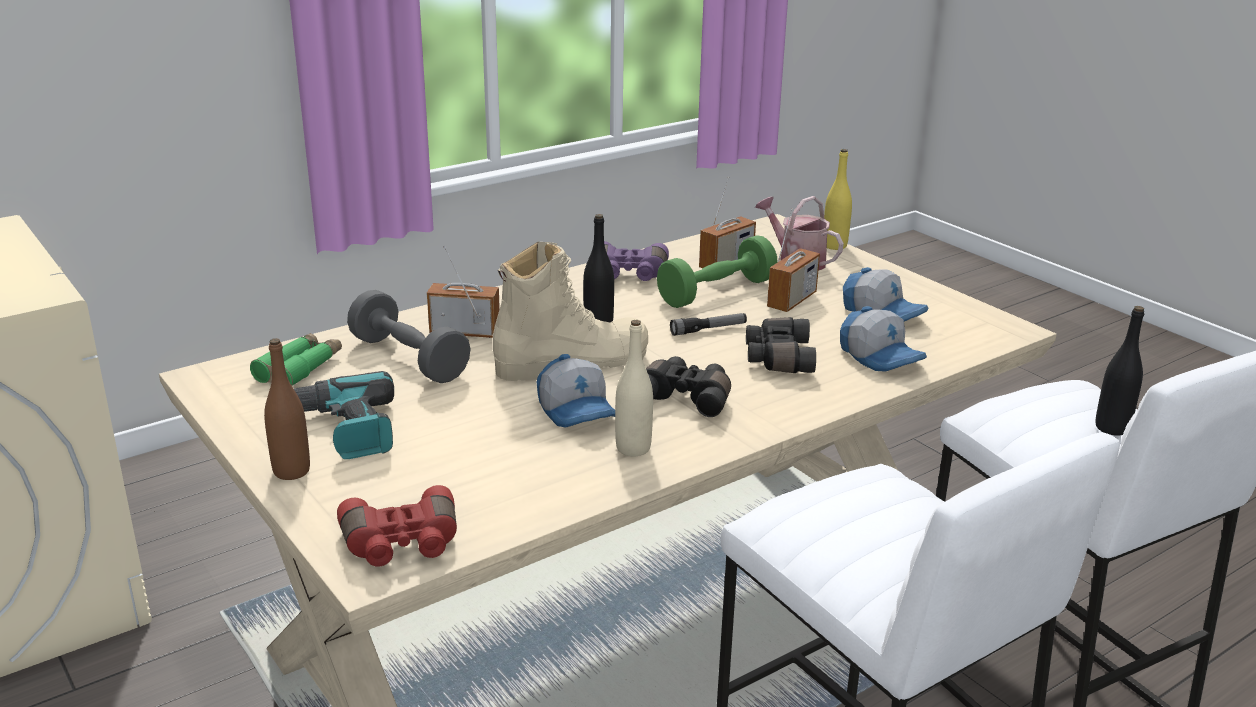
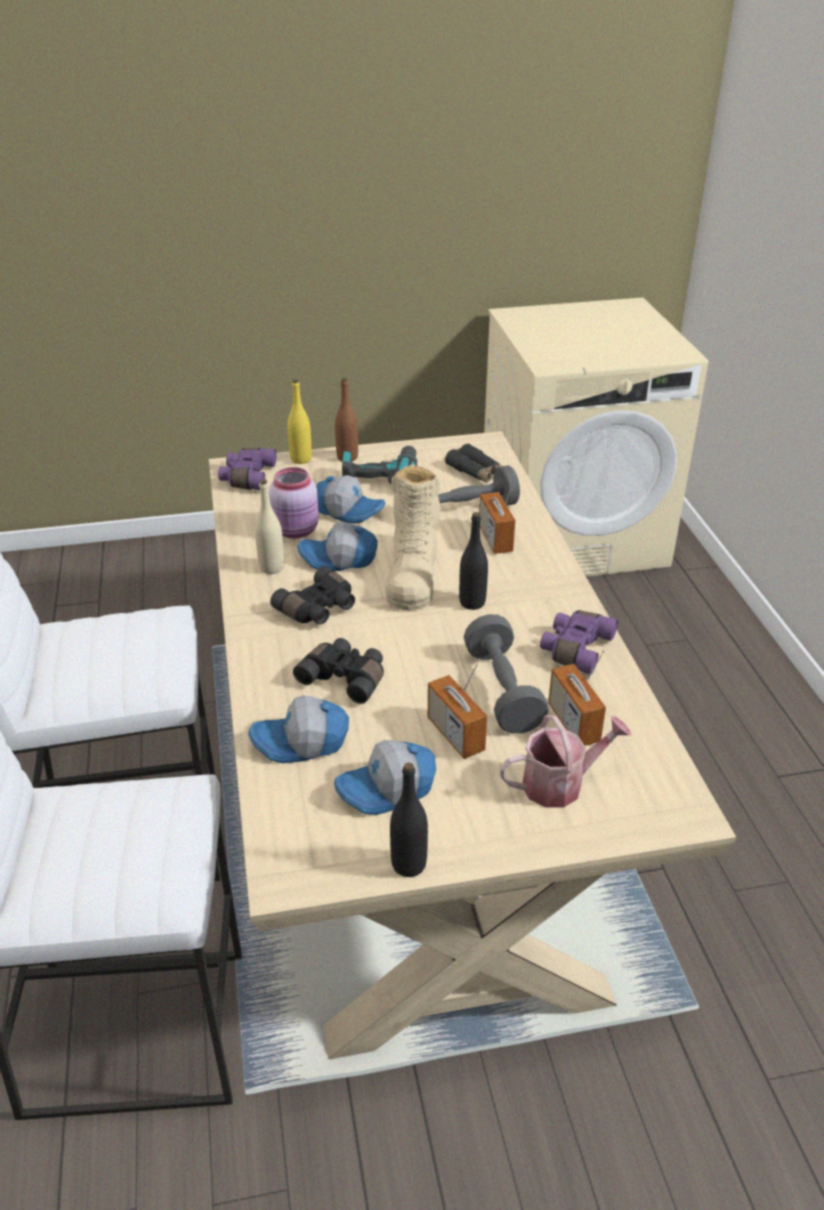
camera: 115 degrees right, 10 degrees up
green binoculars [250,333,342,386] -> black binoculars [445,443,502,483]
red binoculars [337,485,457,567] -> purple binoculars [218,448,277,490]
radio [427,246,500,338] -> radio turned 135 degrees clockwise [479,473,515,554]
green dumbbell [657,235,778,308] -> grey dumbbell [464,614,549,734]
flashlight [670,313,747,336] -> none
yellow bottle [824,149,852,250] -> yellow bottle moved to [287,379,312,464]
black bottle [1096,306,1144,436] -> black bottle moved to [390,763,428,877]
none -> pink jar [269,467,319,539]
none -> cap [316,475,385,524]

